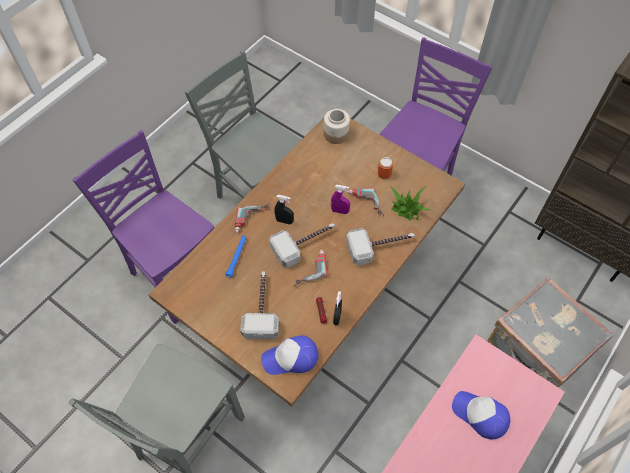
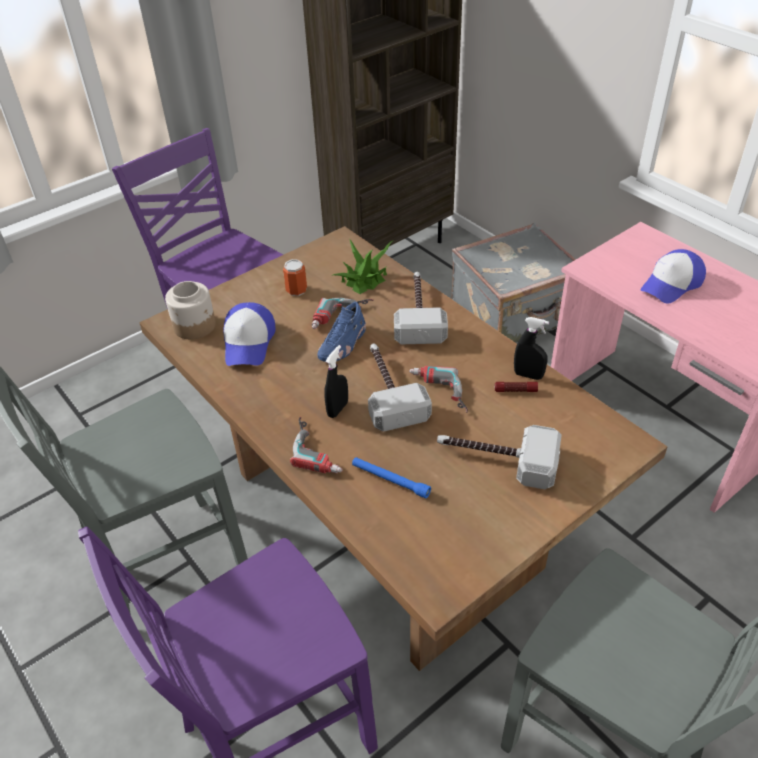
camera: 75 degrees left, 15 degrees down
cap [261,335,319,375] -> cap moved to [223,302,275,366]
purple spray bottle [331,185,350,214] -> blue shoe [317,302,366,362]

